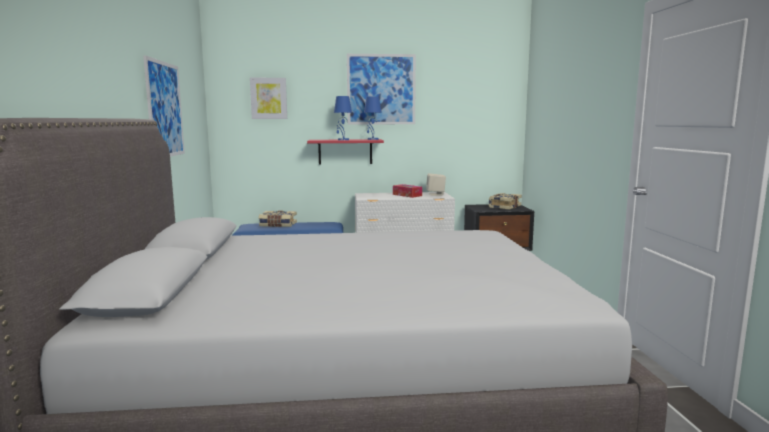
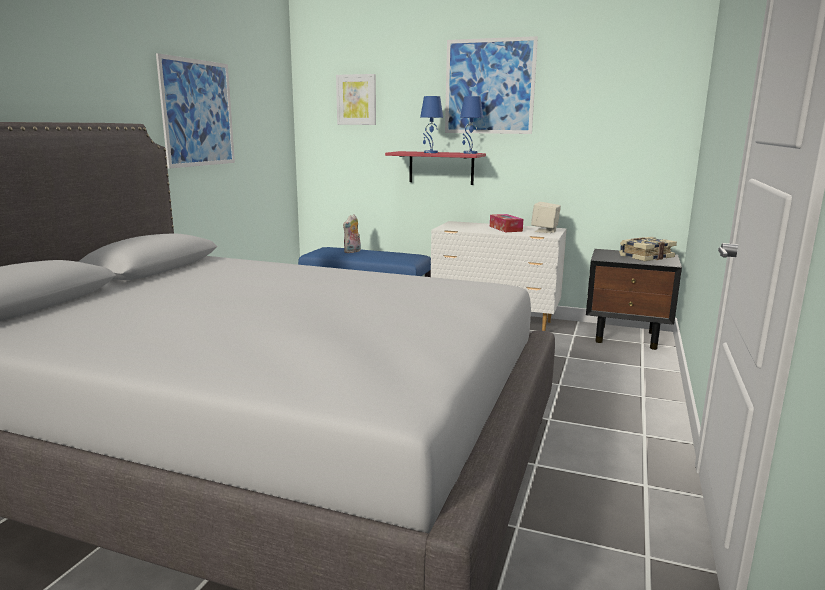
camera: 25 degrees right, 5 degrees up
book [259,211,297,227] -> plush toy [343,215,361,253]

